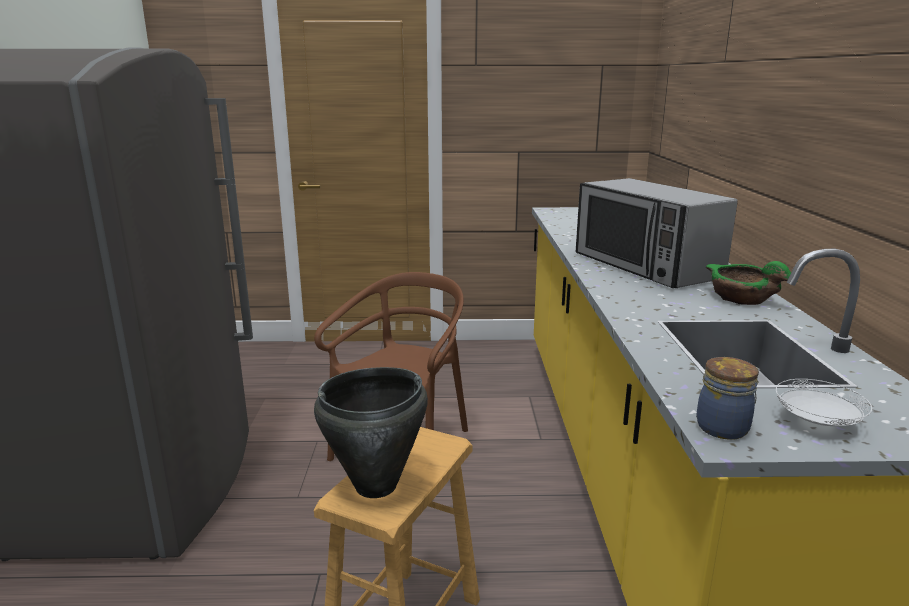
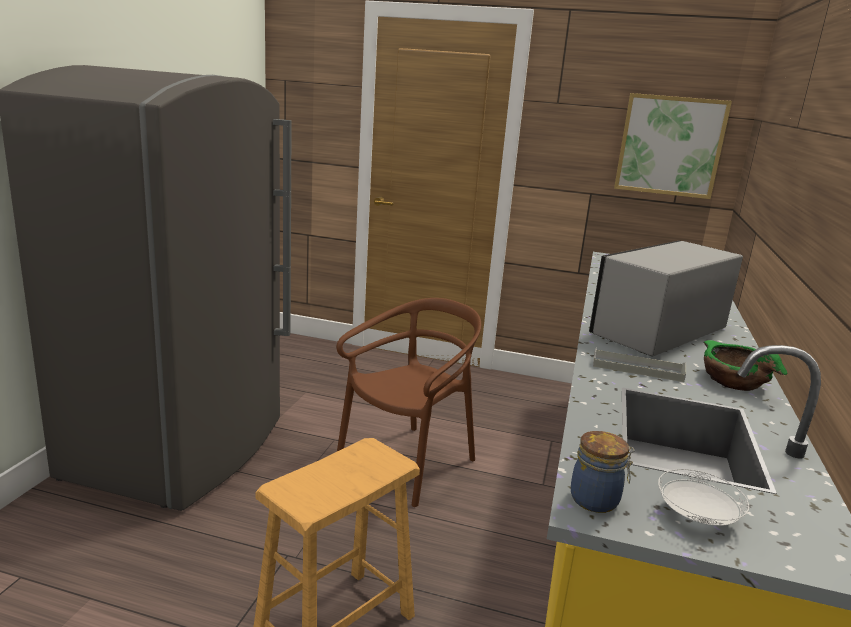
camera: 15 degrees right, 0 degrees up
black cooking pot [314,367,428,498] -> none
microwave [576,178,738,288] -> microwave turned 60 degrees clockwise [589,241,743,356]
none -> grey tray [593,348,686,382]
none -> picture [614,93,732,199]

